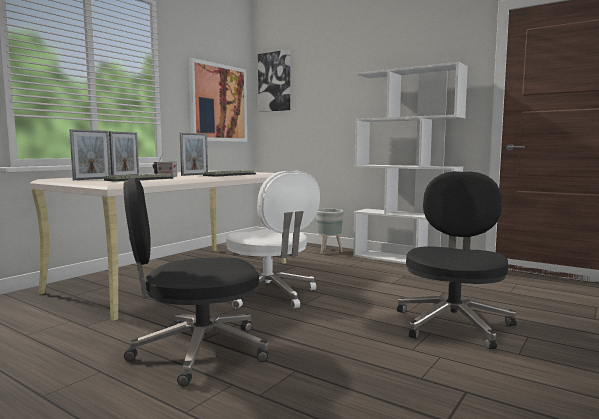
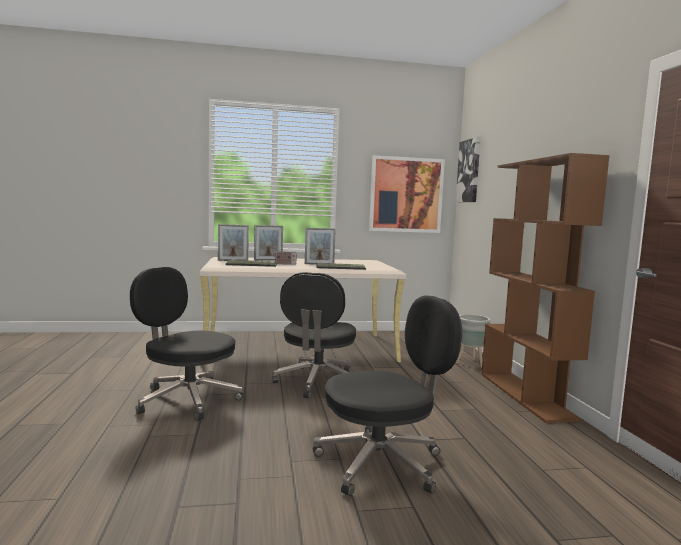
camera: 45 degrees right, 0 degrees up
white office chair [226,171,320,308] -> black office chair [272,272,356,398]
white bookcase [353,62,468,264] -> brown bookcase [481,153,610,423]

